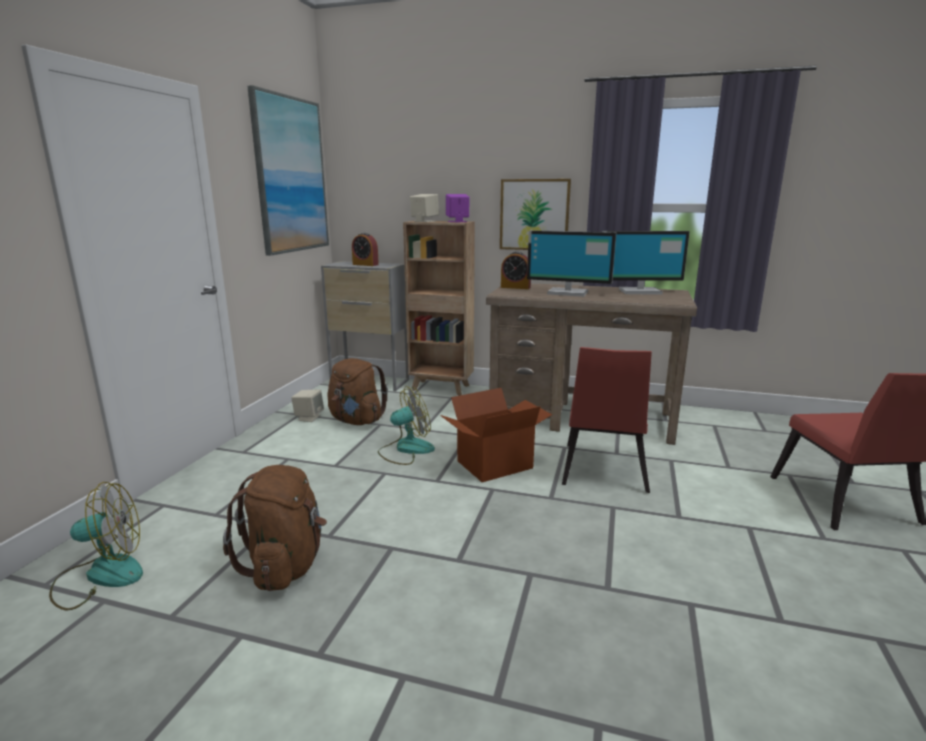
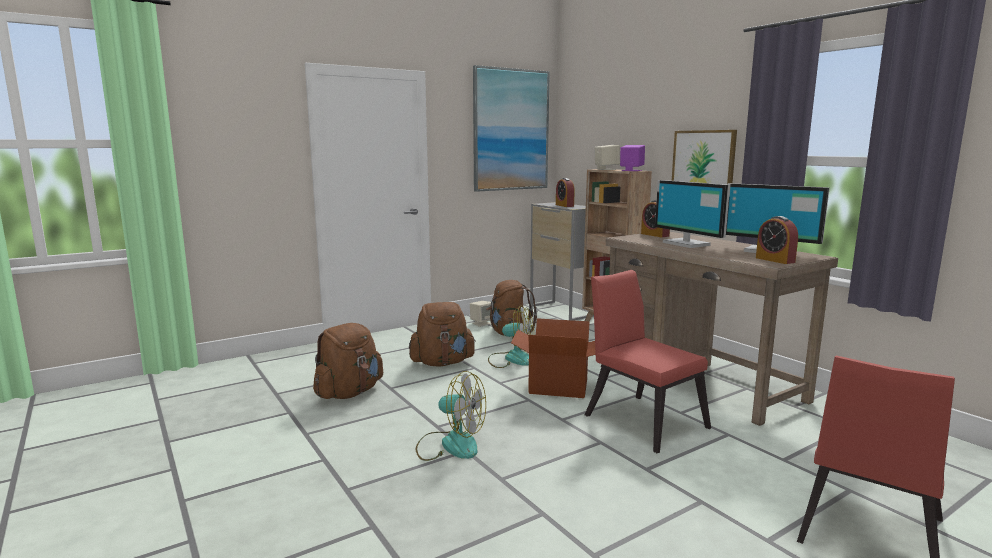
camera: 40 degrees right, 5 degrees down
fan [49,482,143,611] -> fan moved to [416,371,486,461]
red chair [562,347,652,493] -> red chair turned 90 degrees clockwise [585,270,711,454]
none -> brown backpack [409,302,476,366]
none -> alarm clock [756,216,798,264]

